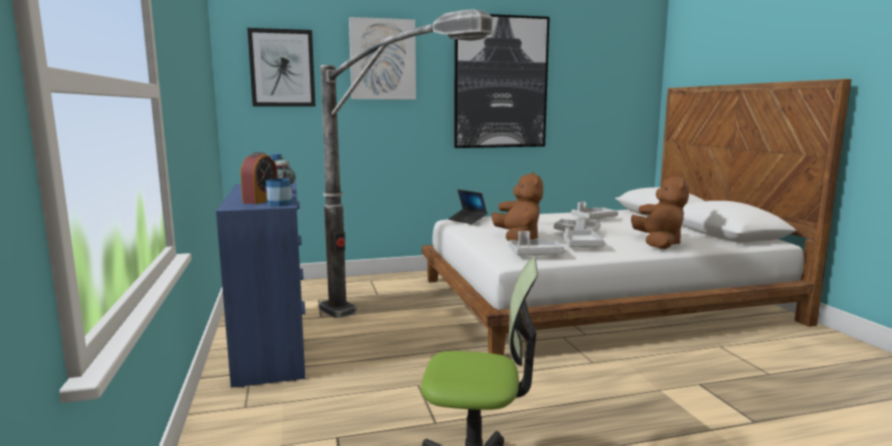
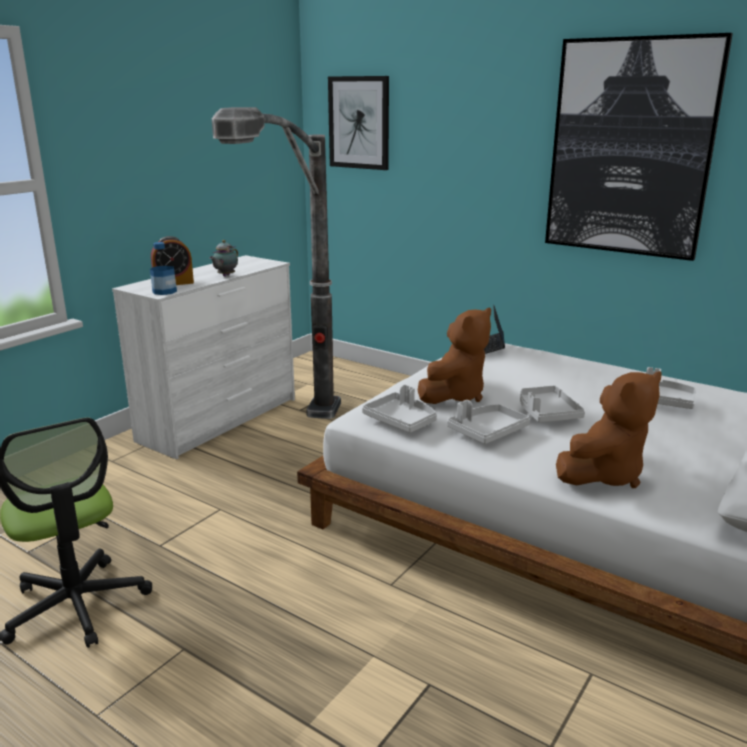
camera: 50 degrees right, 10 degrees up
blue dresser [216,182,305,388] -> white dresser [112,255,295,460]
picture [349,17,416,99] -> none

